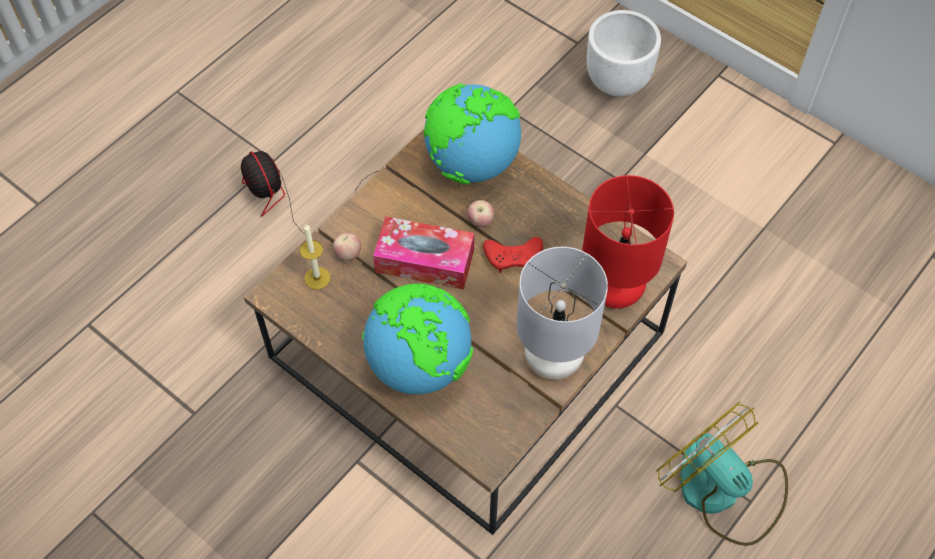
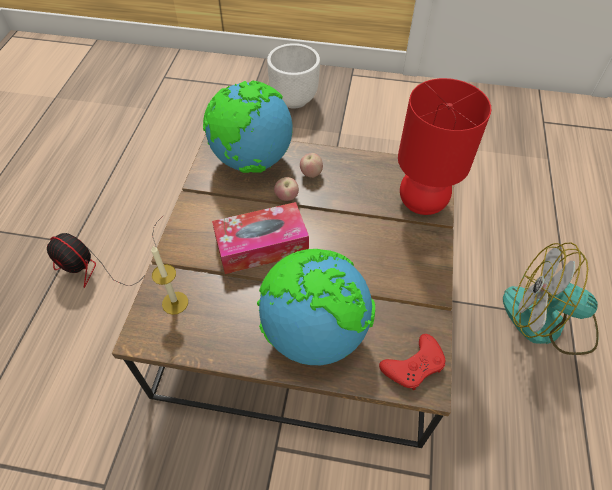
camera: 30 degrees left, 5 degrees down
apple [333,233,361,261] -> apple moved to [300,153,323,178]
red game controller [483,237,543,273] -> red game controller moved to [379,334,445,390]
grey table lamp [516,247,608,379] -> none

